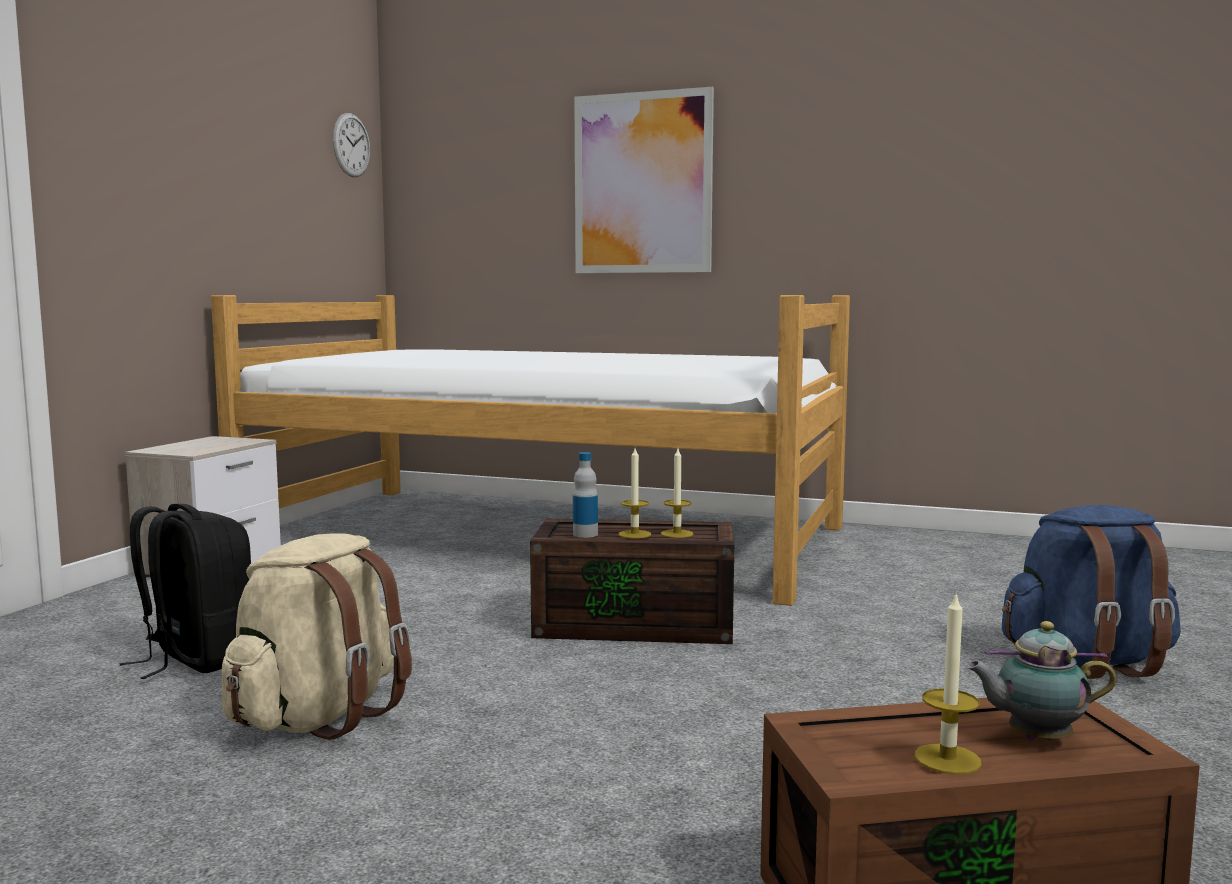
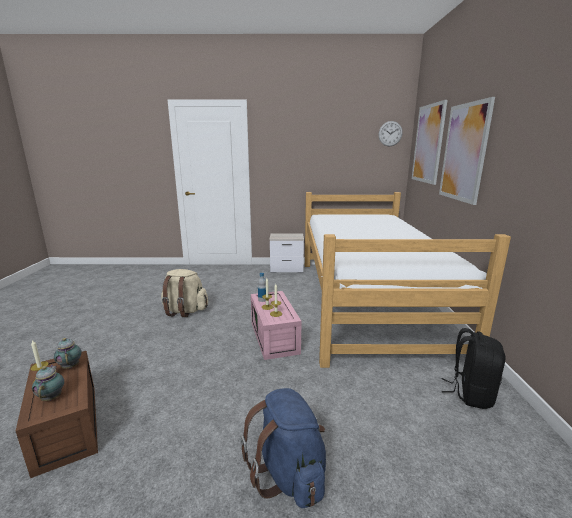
camera: 70 degrees right, 10 degrees up
black backpack [119,504,251,679] -> black backpack moved to [442,328,506,409]
brown storage box [530,519,734,644] -> pink storage box [251,291,302,360]
none -> teapot [54,338,82,369]
none -> picture [412,100,447,185]

